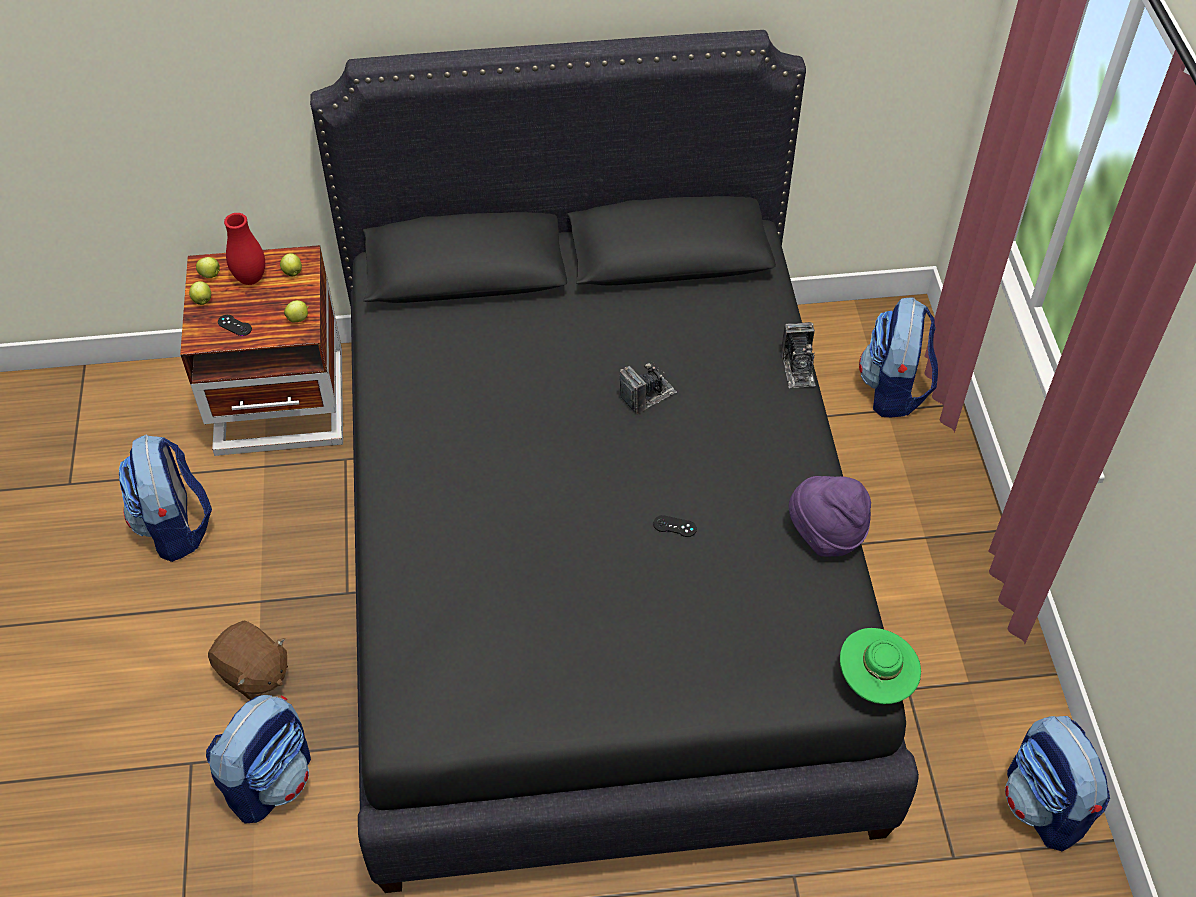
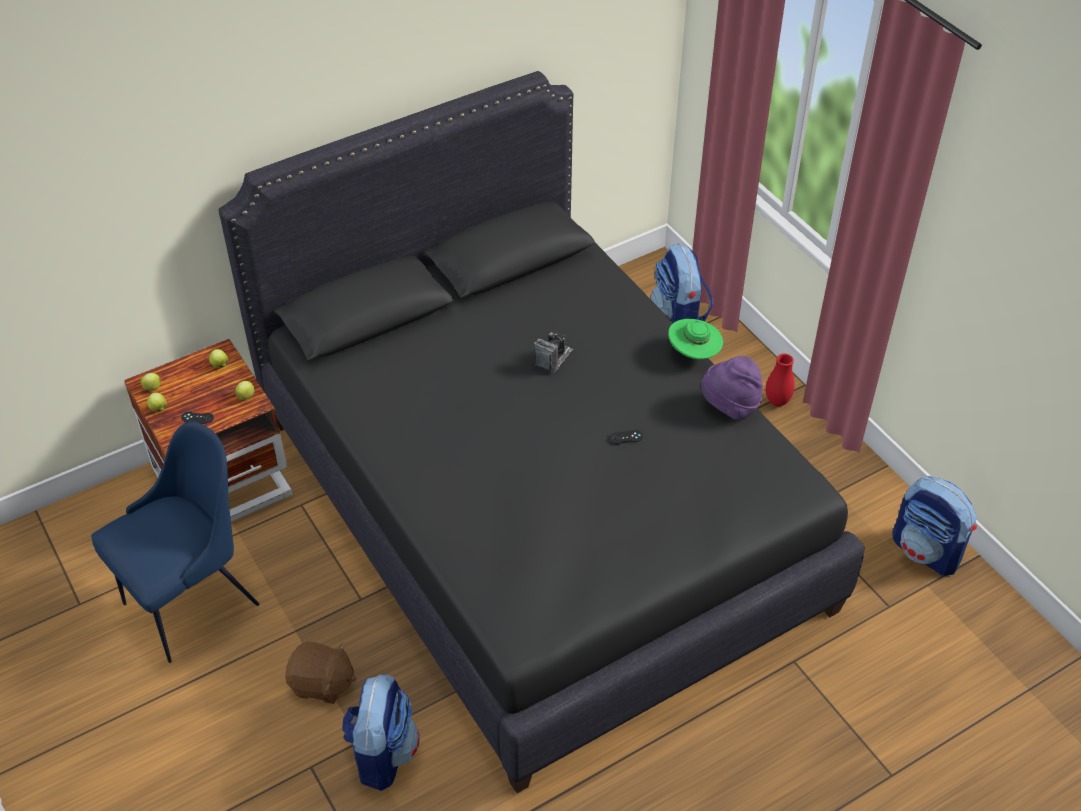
camera: 25 degrees left, 5 degrees down
backpack [119,434,212,562] -> blue chair [91,421,259,663]
red vase [224,213,265,285] -> red vase moved to [766,353,795,407]
camera [781,322,816,388] -> none
green hat [840,628,921,704] -> green hat moved to [668,319,723,359]

